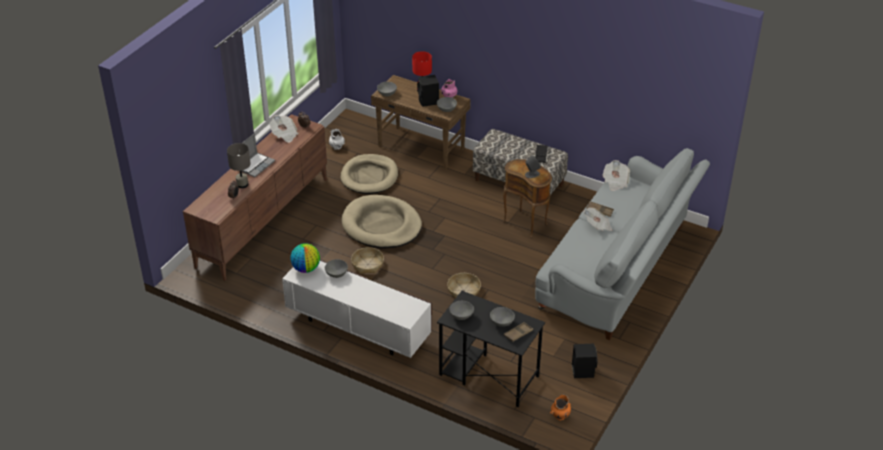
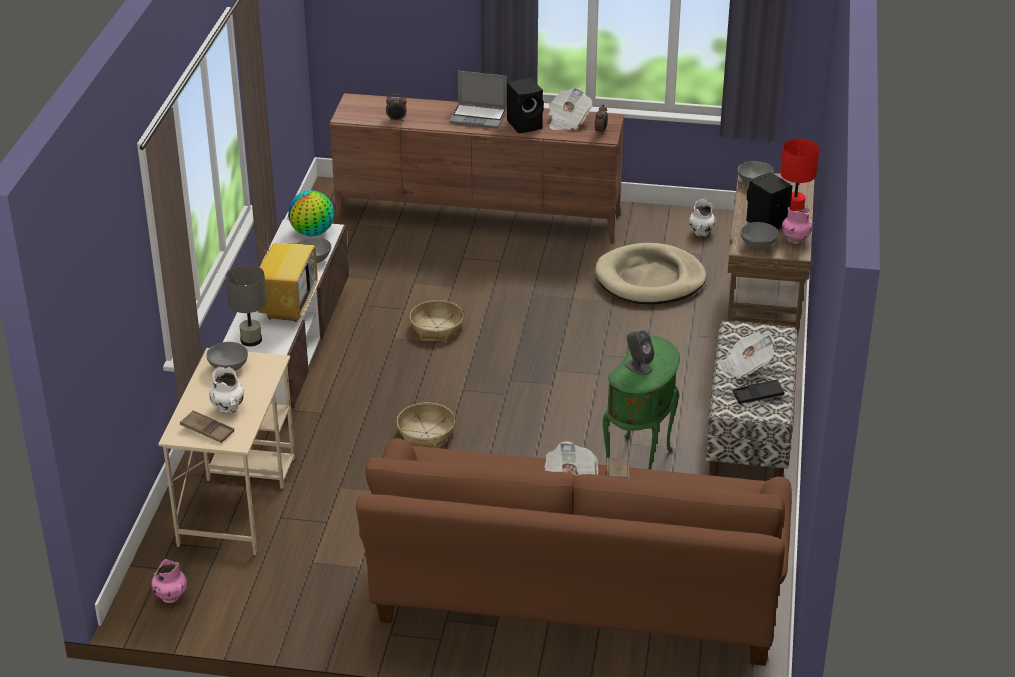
camera: 70 degrees right, 5 degrees down
grey table lamp [227,143,251,188] -> grey table lamp moved to [226,265,267,346]
beige dog bed [342,195,422,248] -> none
black desk [437,291,545,407] -> beige desk [158,348,295,555]
grey bowl [490,307,515,327] -> white vase [209,367,244,414]
brown side table [503,159,552,238] -> green side table [603,335,680,470]
grey sofa [535,148,710,340] -> brown sofa [356,438,792,666]
orange vase [550,394,571,421] -> pink vase [151,559,187,603]
black speaker [572,343,597,378] -> black speaker moved to [507,78,544,133]
newspaper [602,160,630,191] -> newspaper moved to [718,332,775,379]
none -> television [258,214,318,322]

